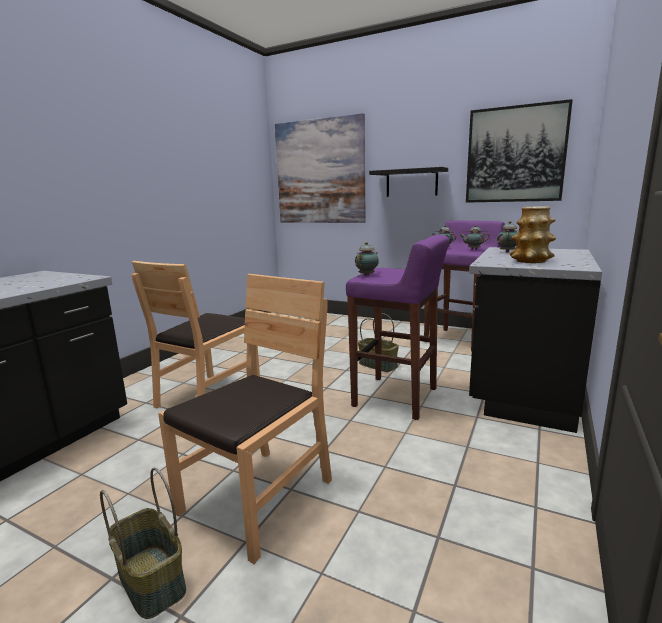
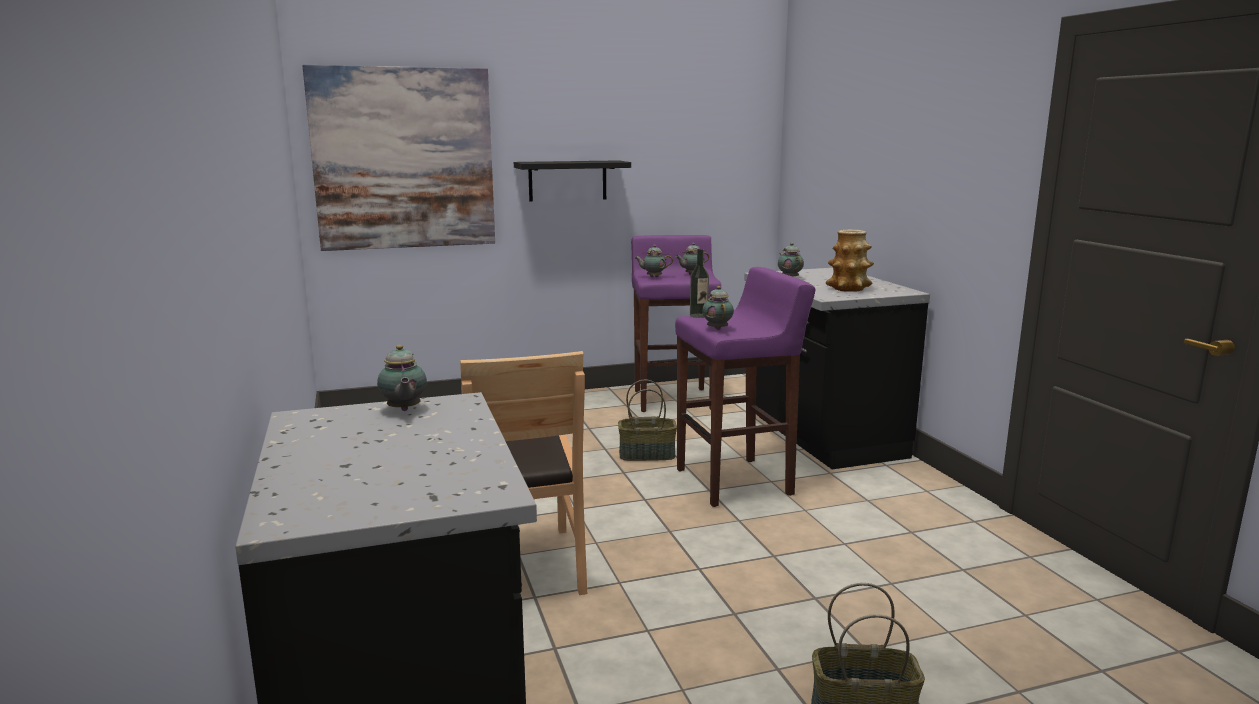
camera: 45 degrees left, 0 degrees up
brown chair [158,274,332,564] -> none
picture [466,99,573,203] -> none
none -> teapot [377,345,427,411]
none -> bottle [690,249,709,318]

